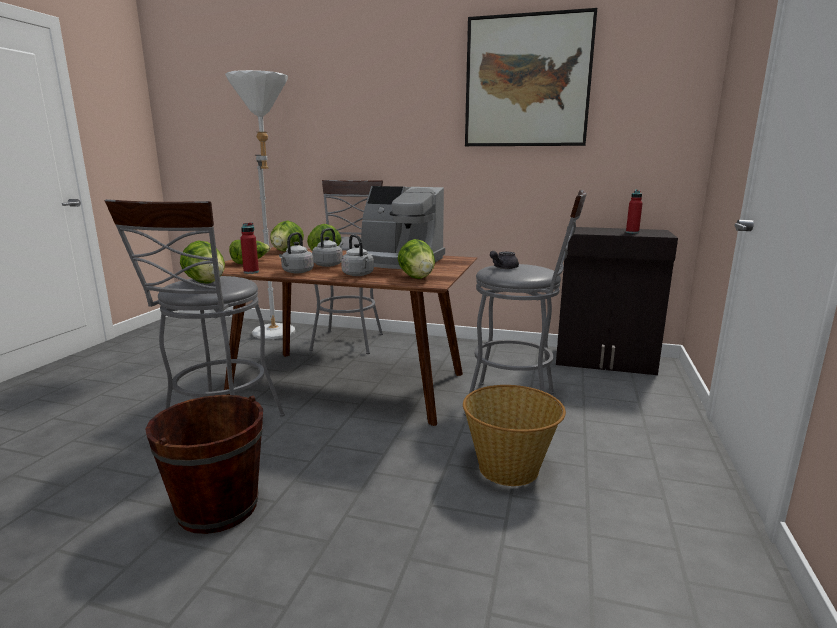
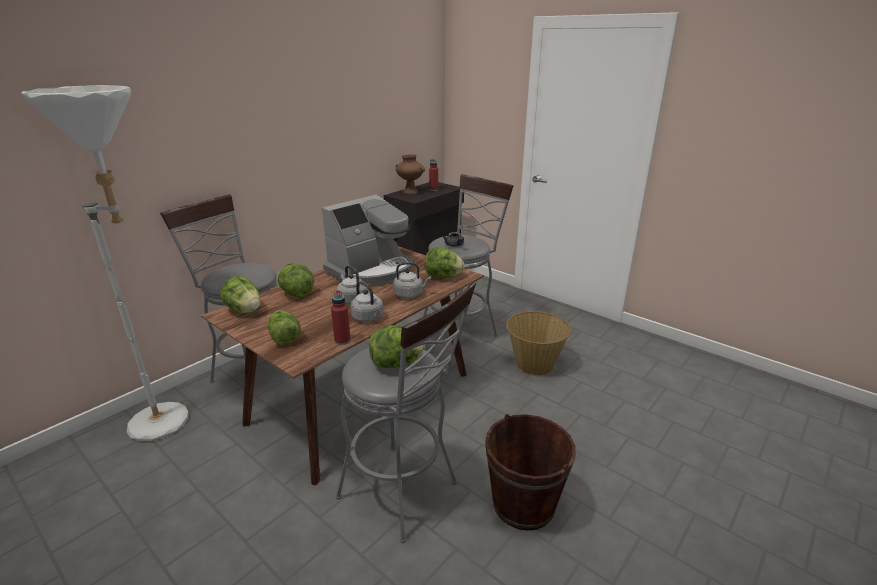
camera: 65 degrees left, 10 degrees up
picture [465,8,597,146] -> none
none -> brown vase [396,154,425,194]

